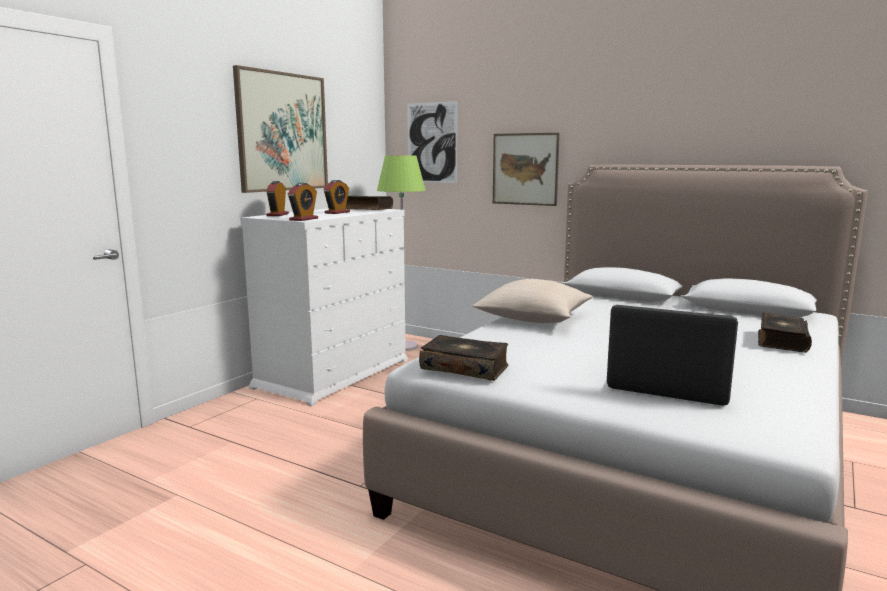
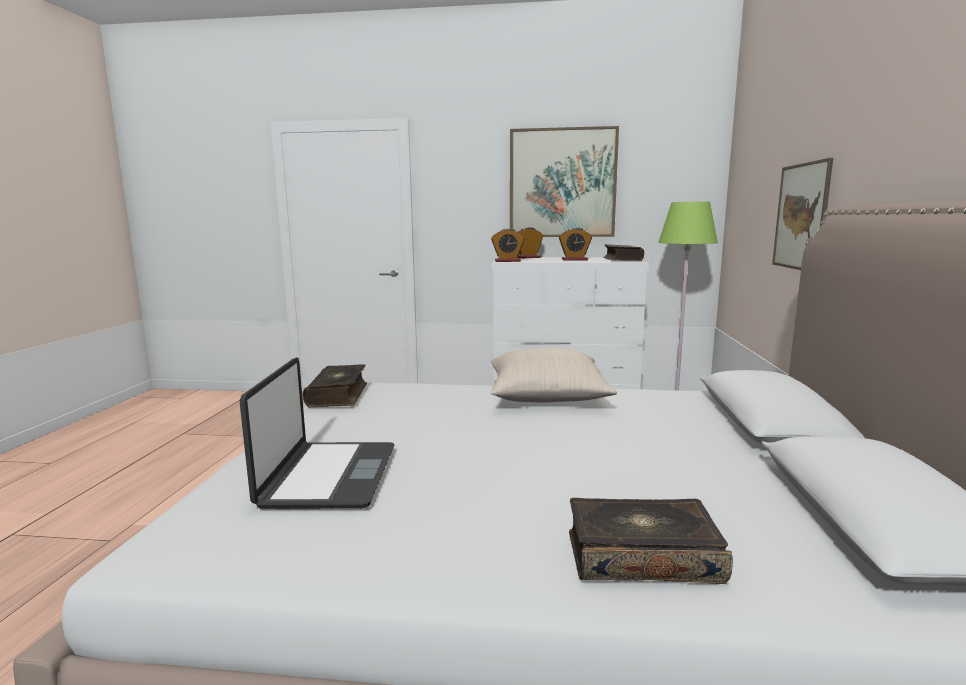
camera: 65 degrees right, 0 degrees up
picture [407,101,457,183] -> none

